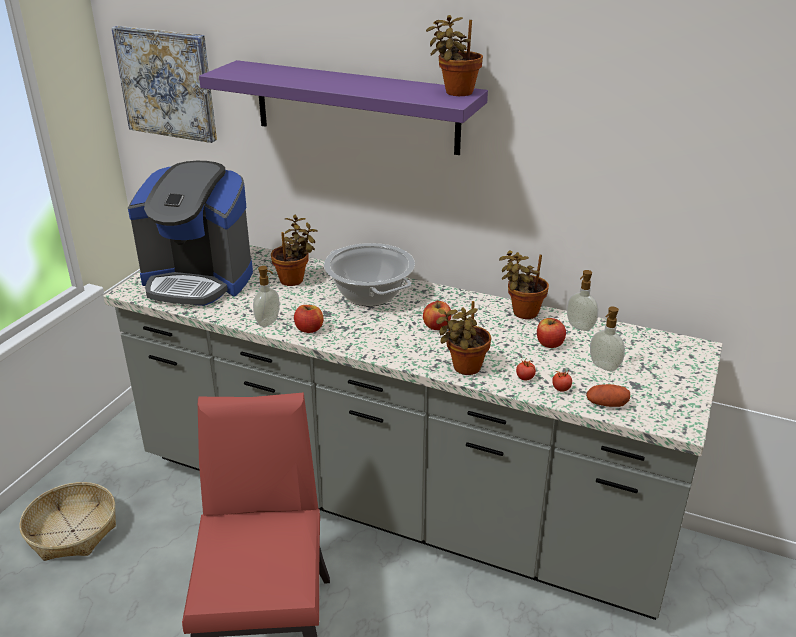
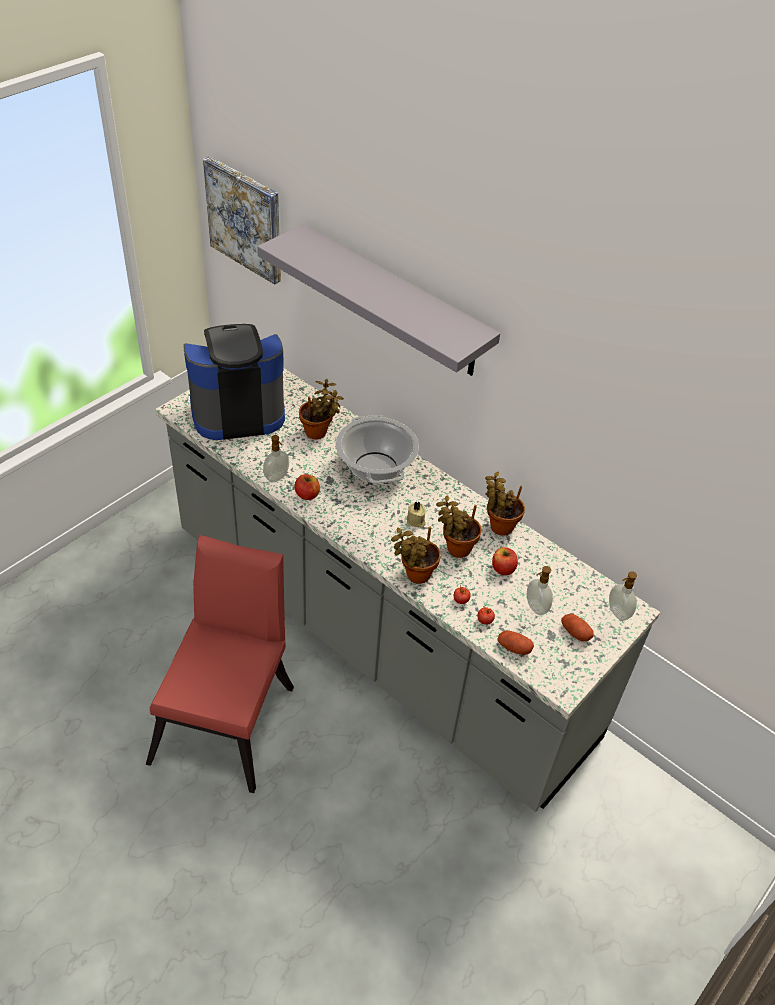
camera: 15 degrees right, 15 degrees up
basket [19,482,116,561] -> none
coffee machine [128,161,253,306] -> coffee machine turned 135 degrees clockwise [184,324,285,440]
purple shelf [199,60,488,155] -> grey shelf [257,224,500,376]
apple [423,300,451,330] -> beige candle [407,502,426,528]
potted plant [426,15,483,96] -> potted plant moved to [436,496,482,558]
soap dispenser [567,270,598,331] -> soap dispenser moved to [609,571,637,621]
none -> potato [561,614,594,642]

